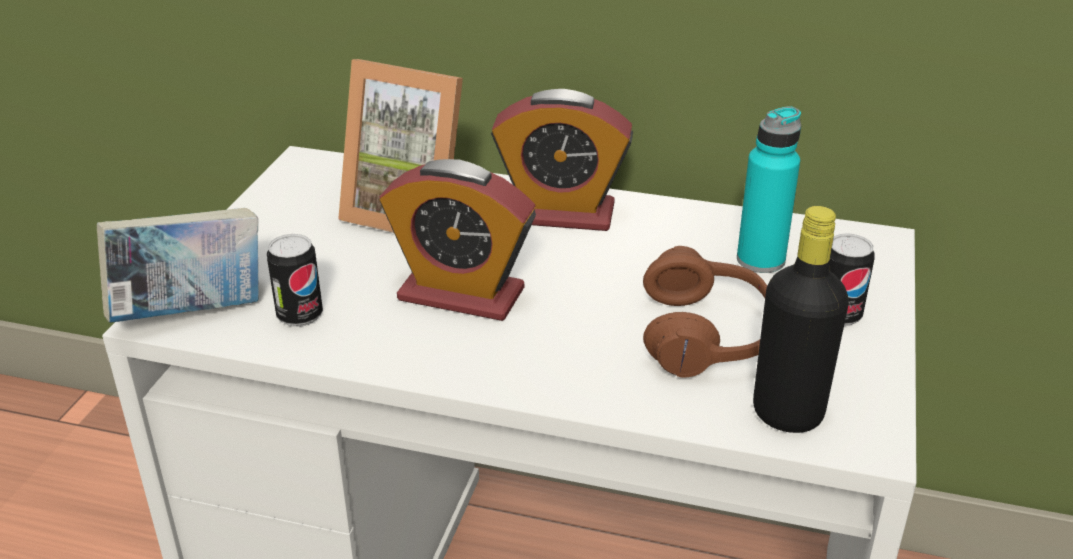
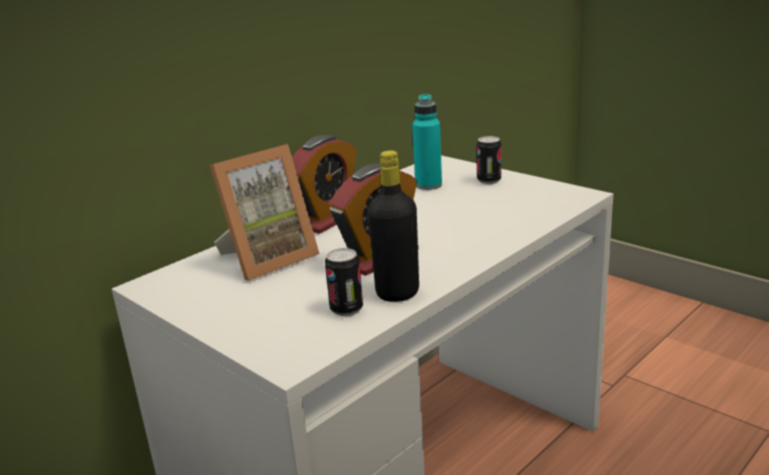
camera: 60 degrees left, 10 degrees down
book [97,208,259,323] -> none
brown headphones [643,246,767,377] -> none
black bottle [753,206,849,433] -> black bottle moved to [368,150,419,302]

